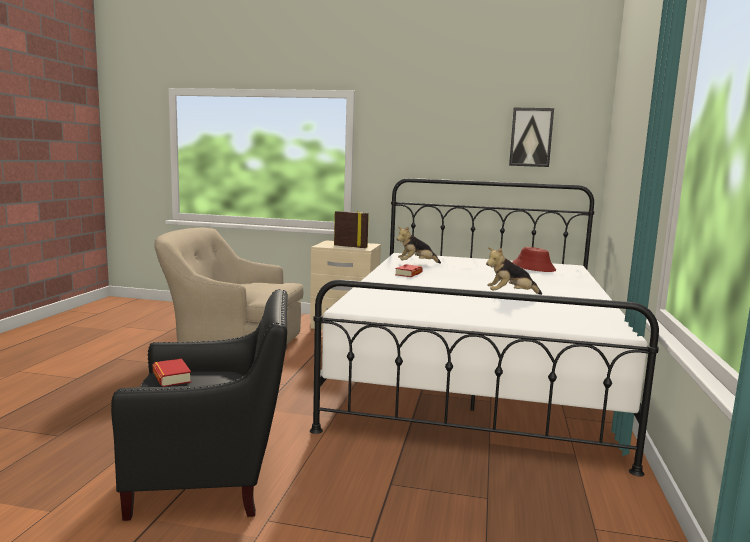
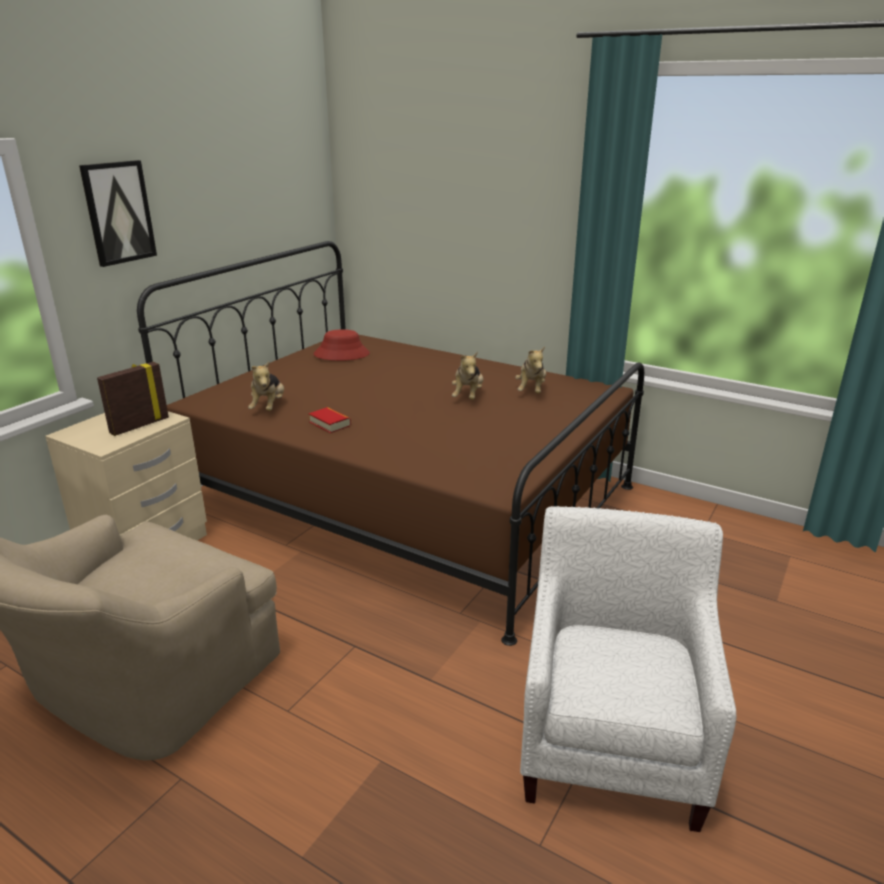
camera: 70 degrees left, 15 degrees up
black armchair [111,289,288,521] -> white armchair [520,506,736,832]
book [152,359,191,387] -> none
white bed [310,178,659,477] -> brown bed [137,241,644,646]
picture [509,108,554,167] -> picture moved to [79,160,157,267]
none -> plush toy [515,347,546,394]

